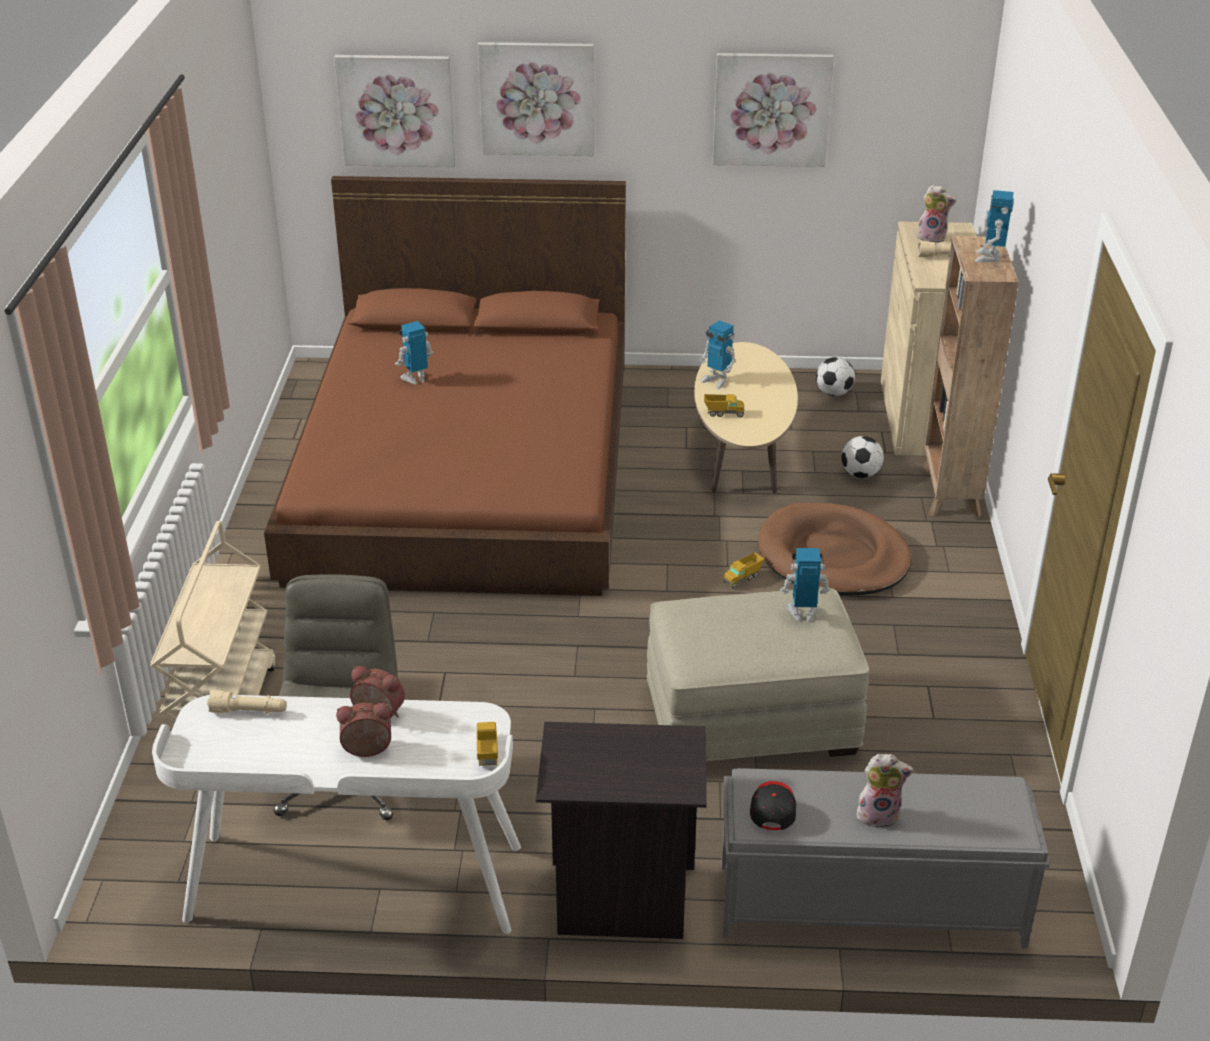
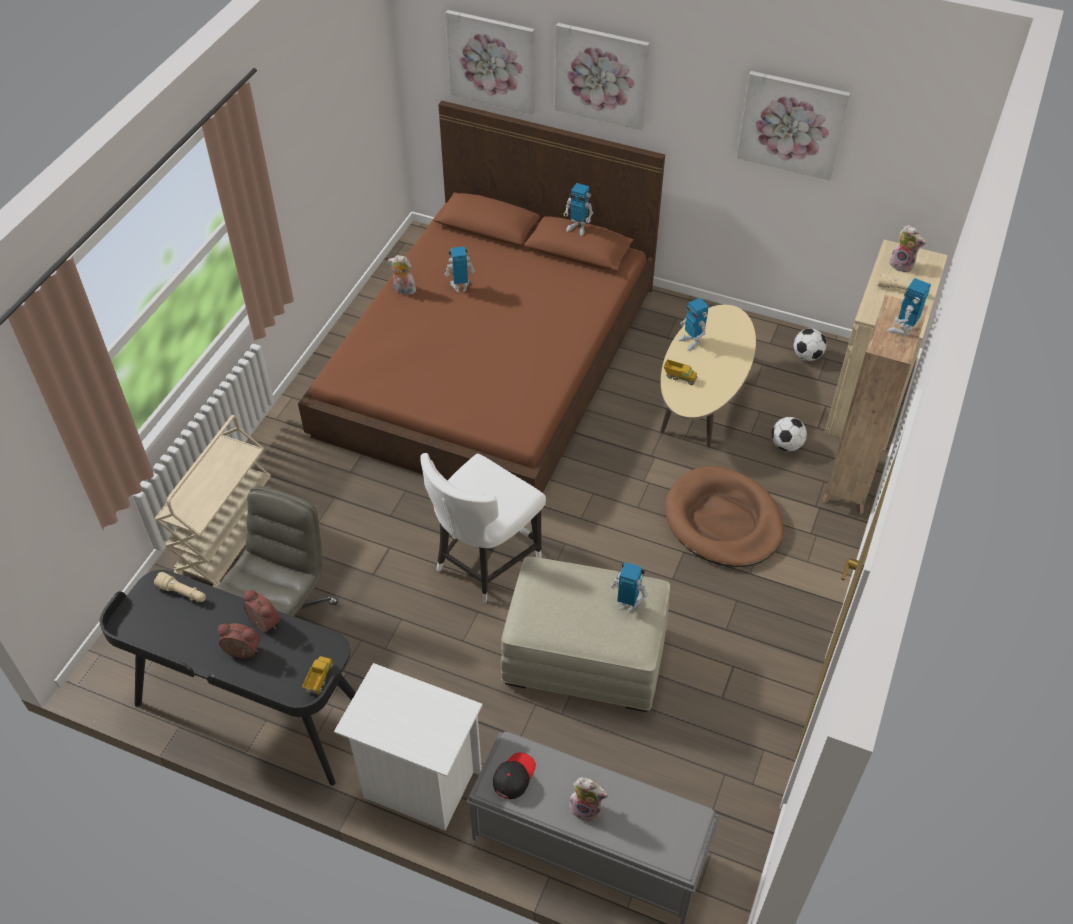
camera: 20 degrees right, 15 degrees up
white desk [152,695,521,934] -> black desk [99,570,356,786]
black nightstand [536,722,707,939] -> white nightstand [334,663,483,831]
toy truck [723,552,765,589] -> none
none -> plush toy [388,255,416,295]
none -> white chair [420,453,546,603]
none -> toy robot [564,183,593,236]

